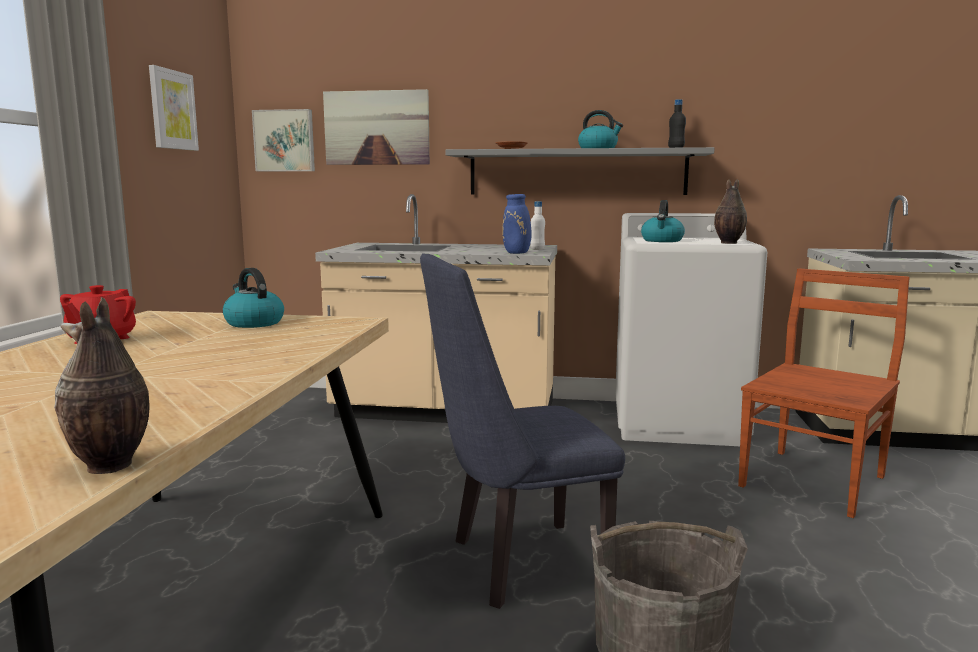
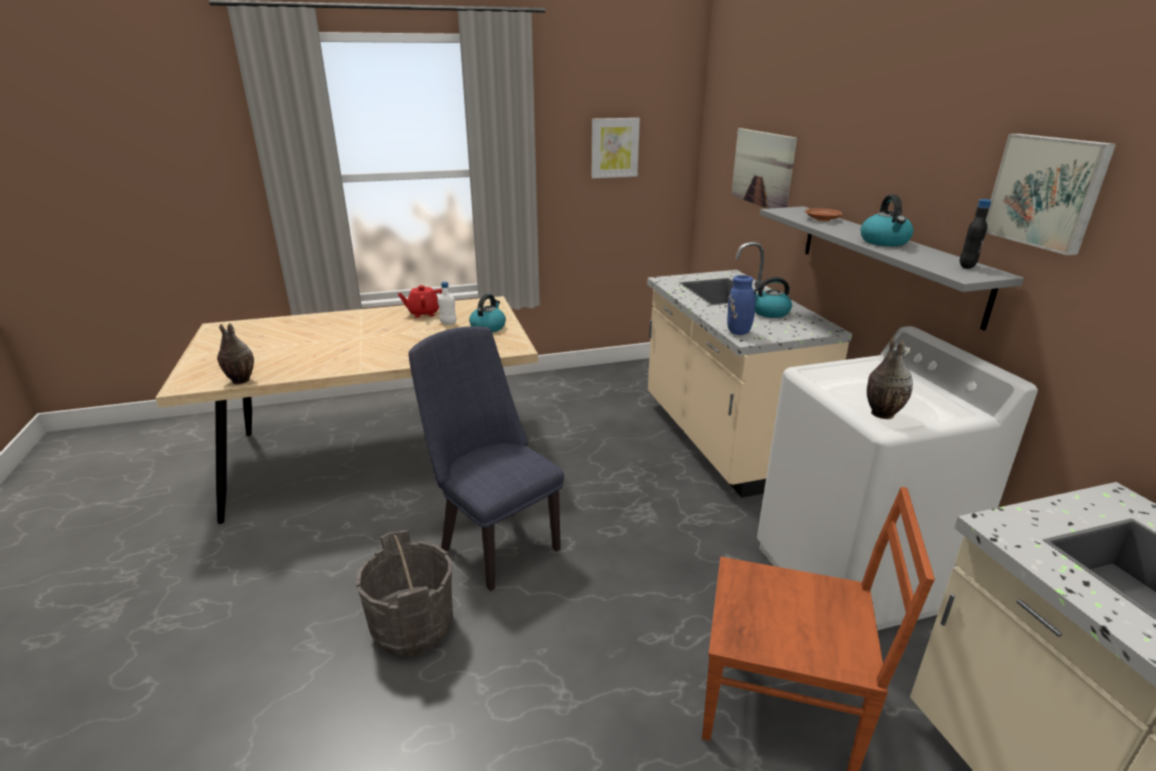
camera: 65 degrees right, 15 degrees up
picture [252,109,315,171] -> picture moved to [986,134,1116,255]
white bottle [530,201,545,250] -> white bottle moved to [438,282,457,325]
kettle [641,200,685,242] -> kettle moved to [753,277,792,318]

